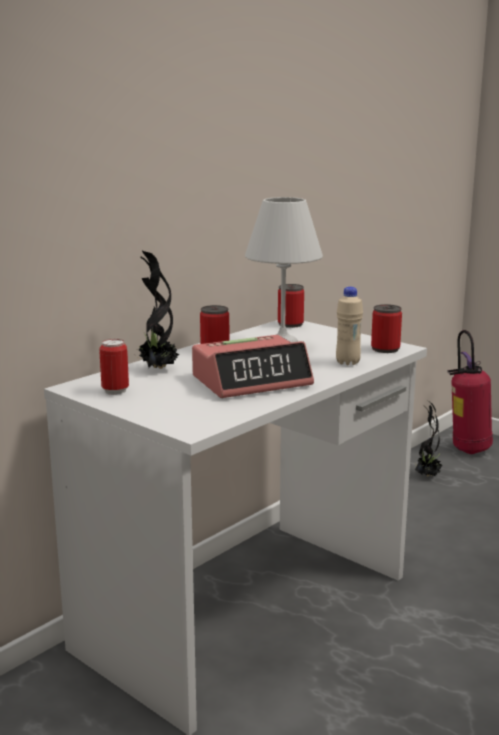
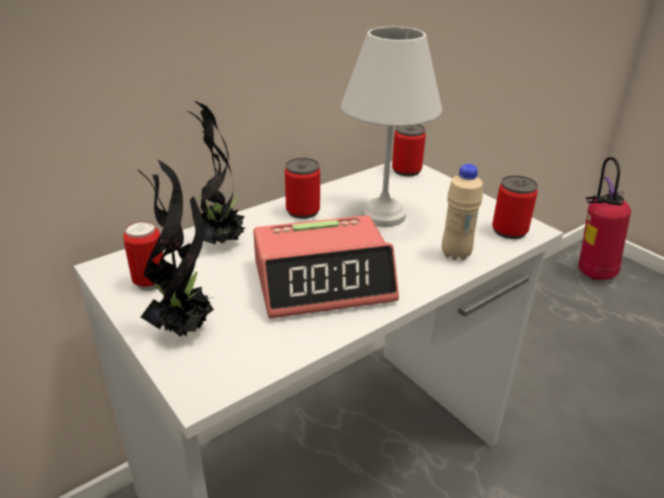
camera: 10 degrees right, 15 degrees up
potted plant [415,402,442,476] -> potted plant moved to [138,160,214,337]

